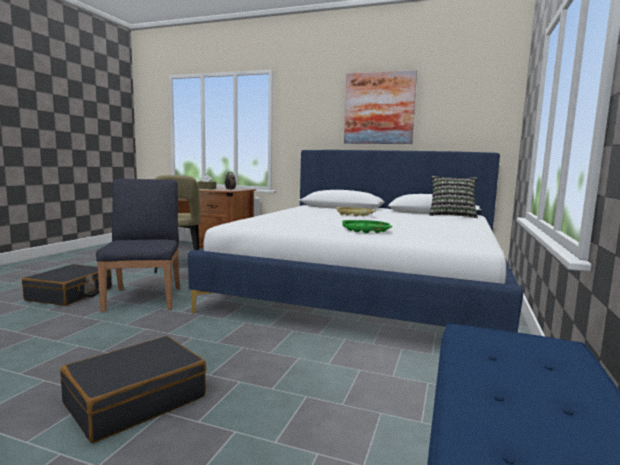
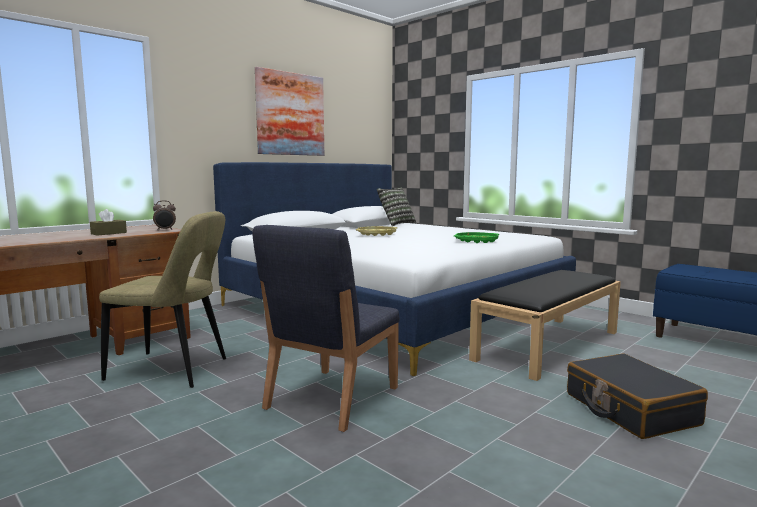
camera: 65 degrees left, 0 degrees up
black suitcase [22,264,112,306] -> none
blue chair [96,179,180,312] -> blue chair turned 75 degrees counterclockwise [252,225,400,432]
none -> black bench [469,270,621,381]

